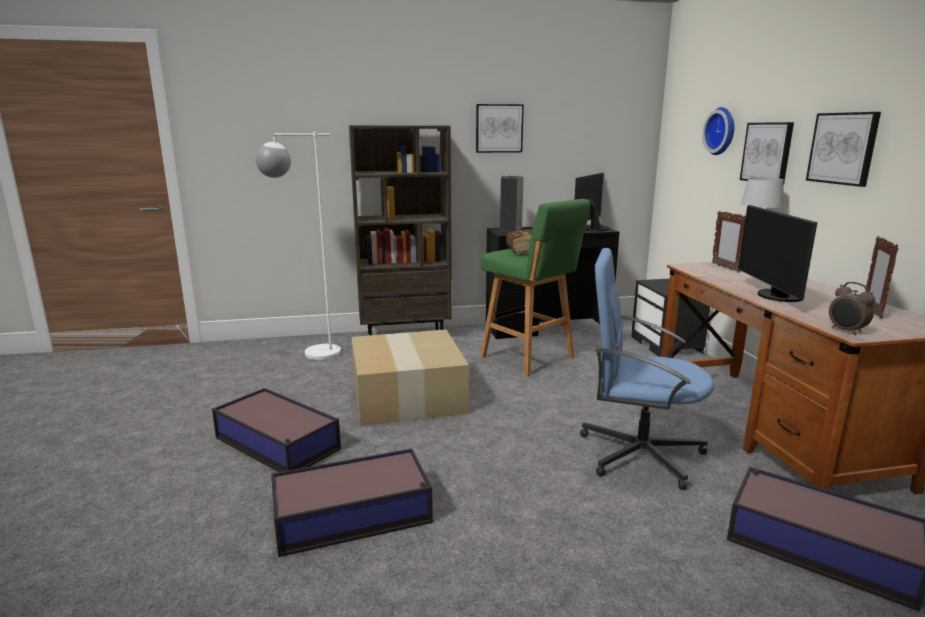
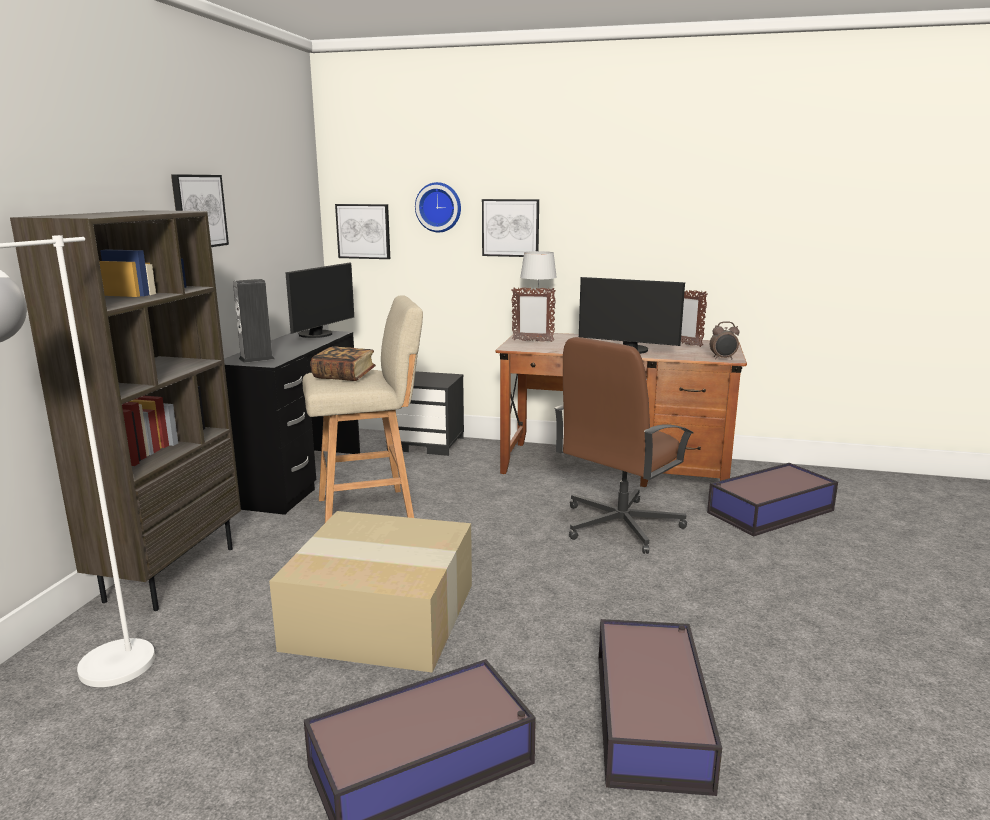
camera: 65 degrees left, 0 degrees up
green stool [480,199,590,376] -> beige stool [302,295,423,523]
monitor [575,173,609,231] -> monitor turned 120 degrees counterclockwise [285,263,354,338]
blue office chair [580,248,714,490] -> brown office chair [554,337,693,554]
picture [806,112,881,187] -> picture moved to [335,204,390,259]

